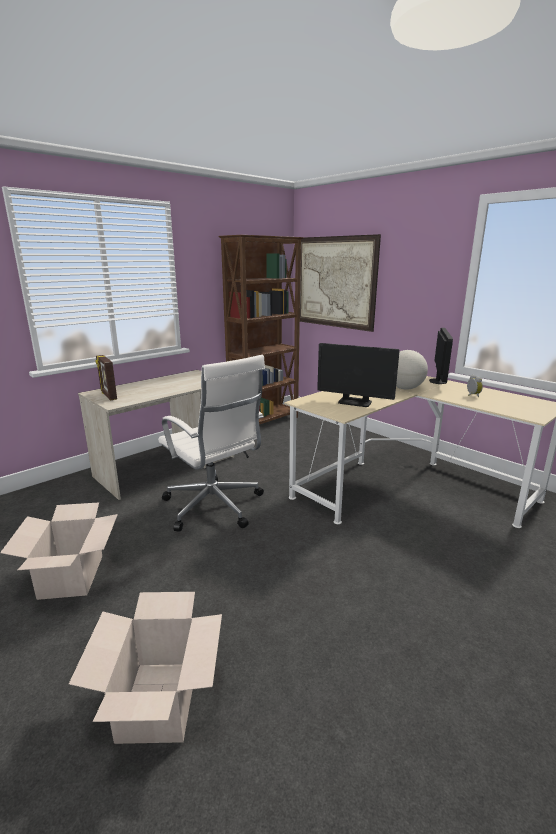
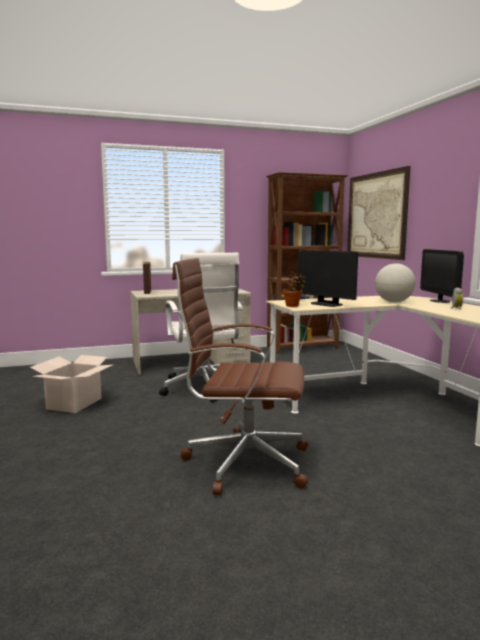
camera: 25 degrees right, 10 degrees down
cardboard box [69,592,222,744] -> none
monitor [429,328,453,384] -> monitor turned 135 degrees clockwise [420,249,464,303]
none -> brown office chair [172,258,308,495]
none -> potted plant [283,272,306,307]

